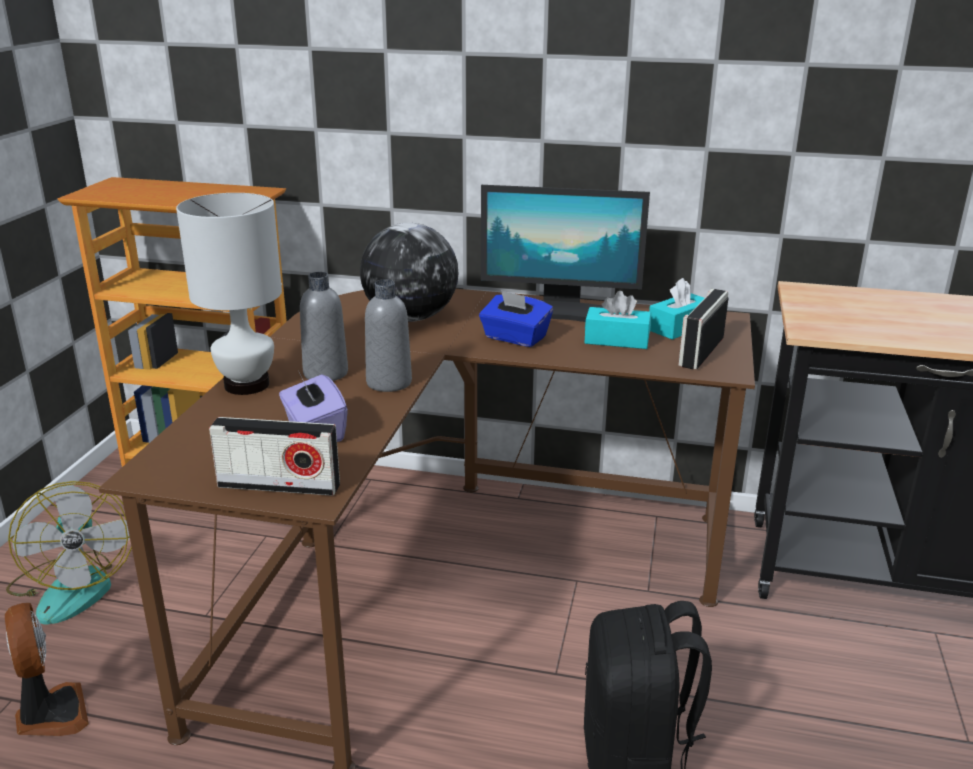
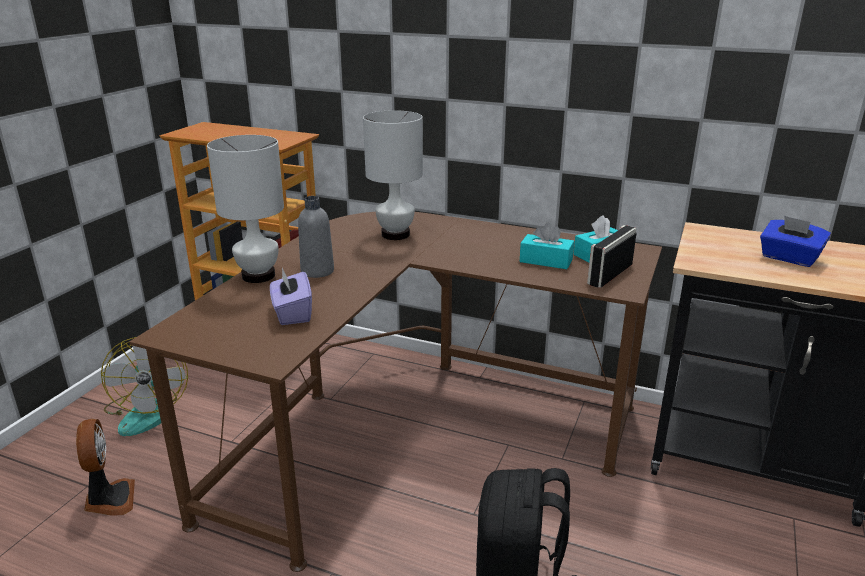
camera: 10 degrees right, 0 degrees up
radio [209,417,340,496] -> none
globe [360,223,458,322] -> white table lamp [363,110,423,240]
grey bottle [365,279,412,392] -> none
blue tissue box [479,290,553,347] -> blue tissue box moved to [760,216,831,267]
monitor [481,185,650,322] -> none

